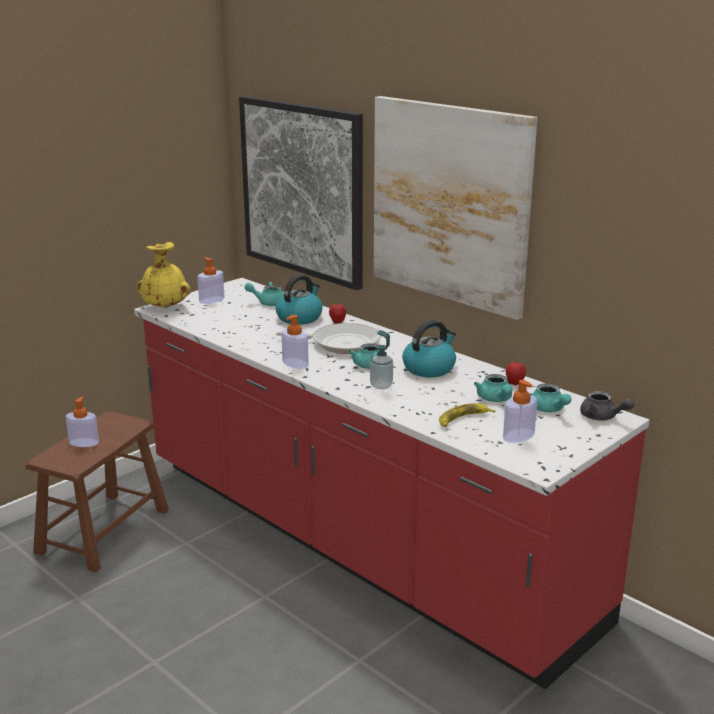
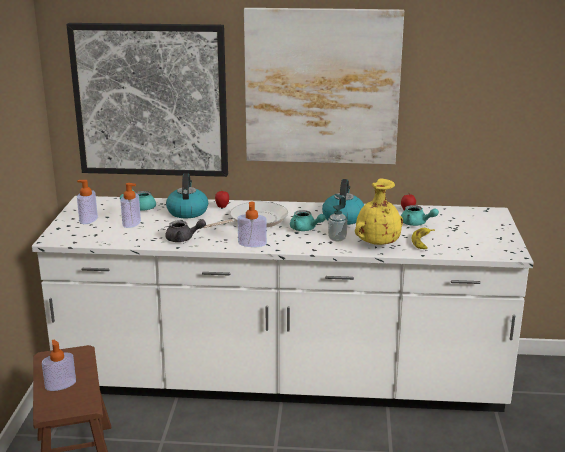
camera: 40 degrees left, 0 degrees up
red counter [134,278,650,689] -> white counter [32,196,533,412]
yellow vase [137,242,191,308] -> yellow vase moved to [355,178,403,245]
soap dispenser [503,380,537,443] -> soap dispenser moved to [120,183,141,228]
turquoise teapot [530,383,572,412] -> none
grey teapot [580,391,634,421] -> grey teapot moved to [165,219,206,242]

